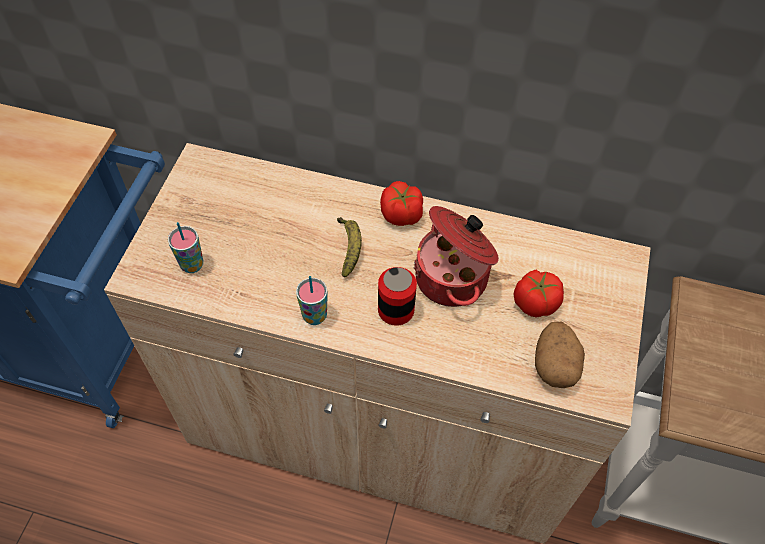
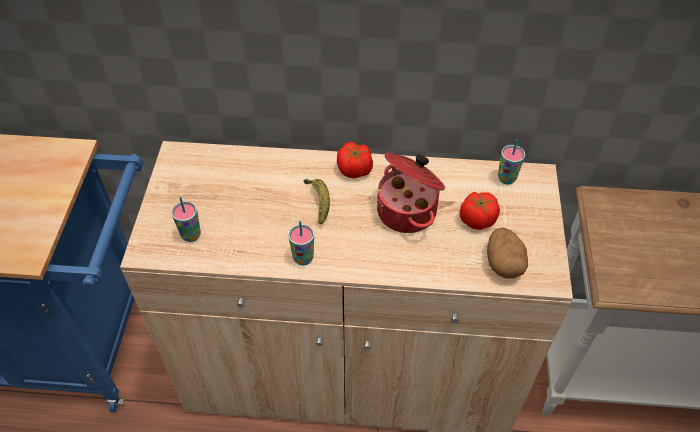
camera: 10 degrees left, 5 degrees down
can [378,267,417,326] -> none
none -> cup [498,139,525,184]

